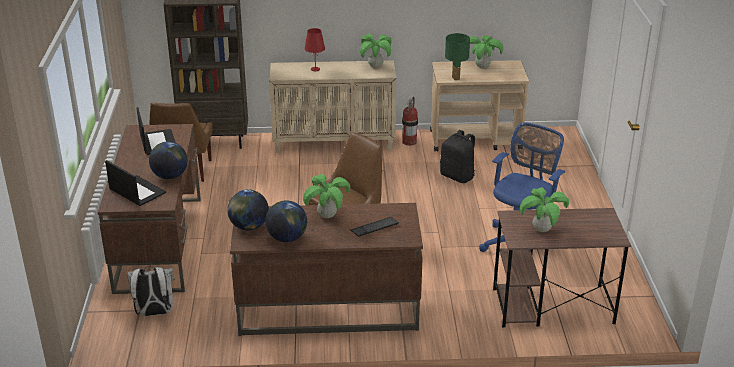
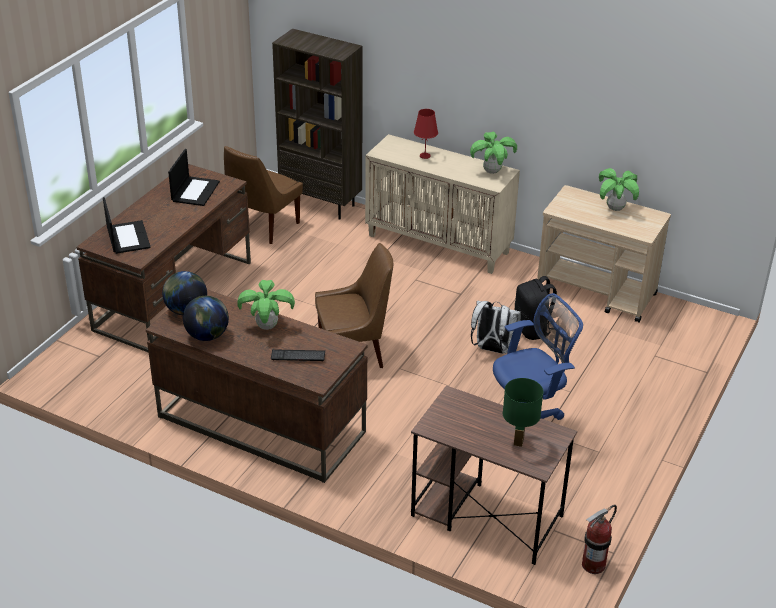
camera: 30 degrees right, 5 degrees up
white backpack [127,266,175,316] -> white backpack moved to [471,300,521,354]
globe [149,141,188,179] -> none
fire extinguisher [402,97,418,146] -> fire extinguisher moved to [582,504,617,574]
green table lamp [445,33,470,80] -> green table lamp moved to [503,378,543,447]
potted plant [520,188,569,232] -> none

